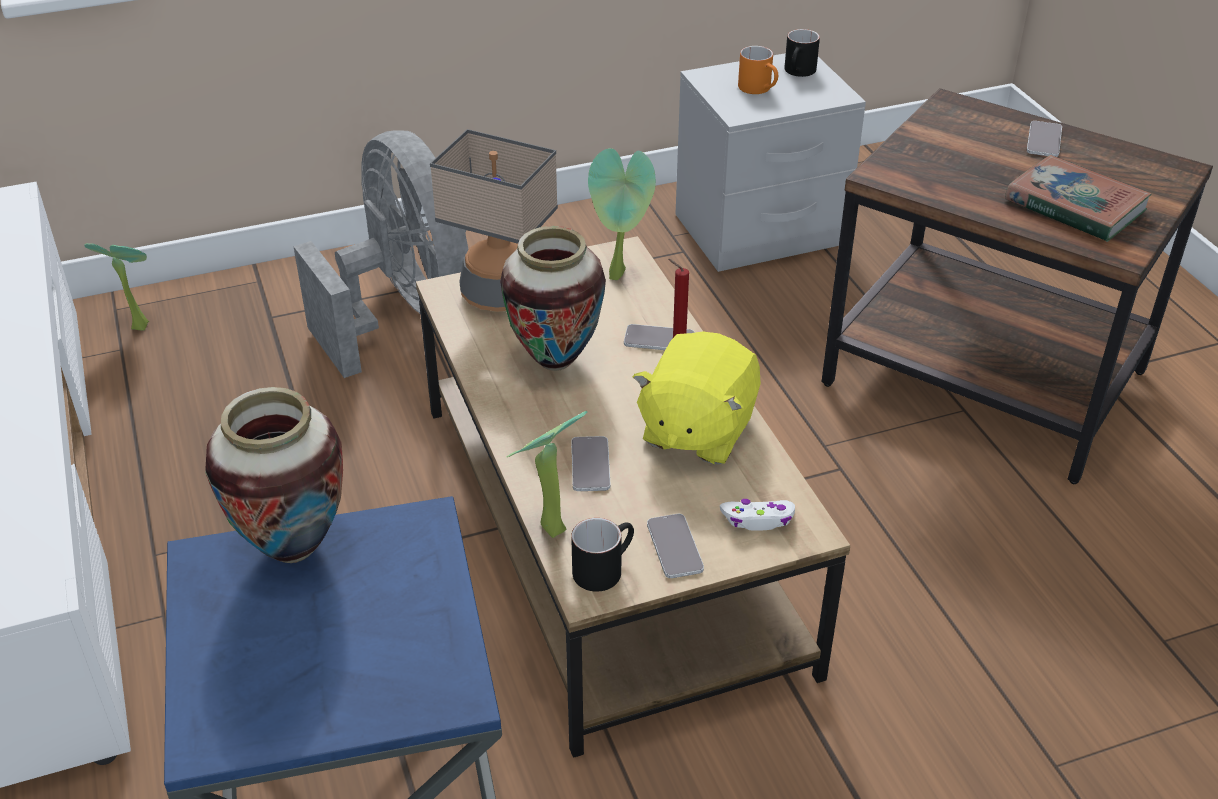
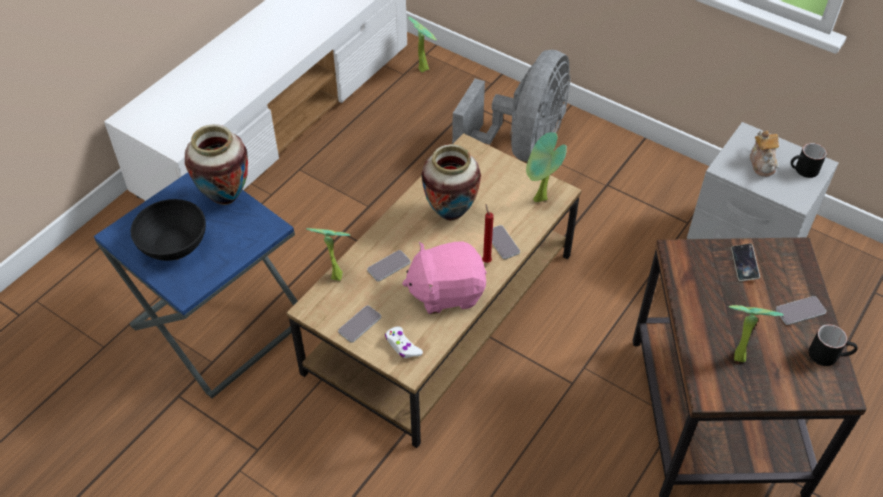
camera: 55 degrees right, 10 degrees up
table lamp [430,129,558,312] -> none
black mug [571,518,634,592] -> black mug moved to [809,324,858,366]
yellow plush toy [632,331,761,465] -> pink plush toy [402,241,487,314]
orange mug [738,46,778,94] -> teapot [750,130,779,177]
book [1005,155,1152,242] -> potted plant [729,305,784,362]
none -> black bowl [131,199,206,261]
none -> phone [731,244,760,281]

